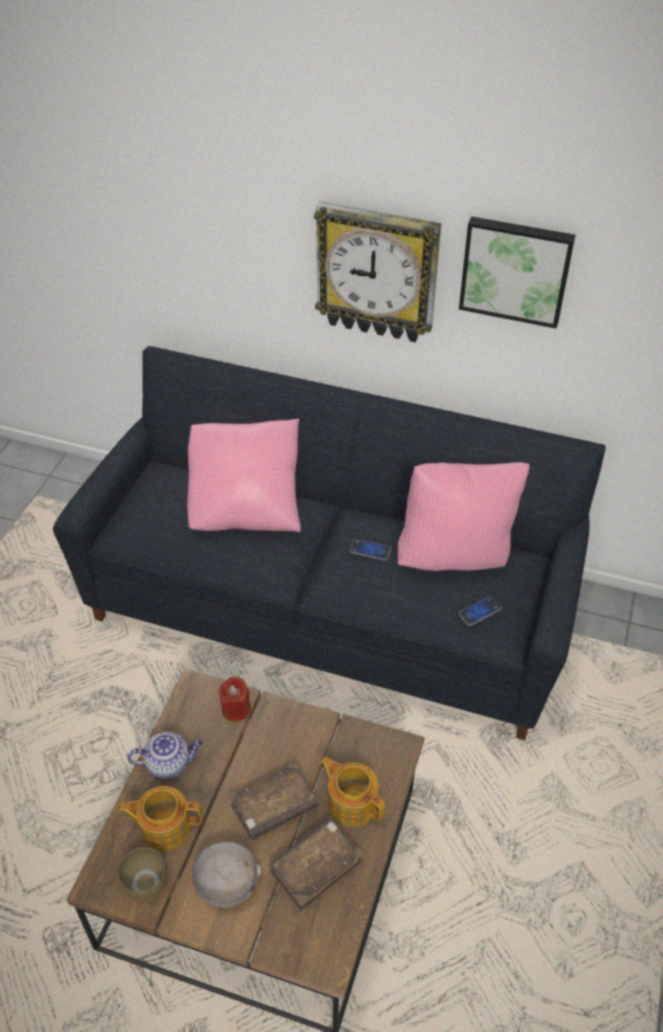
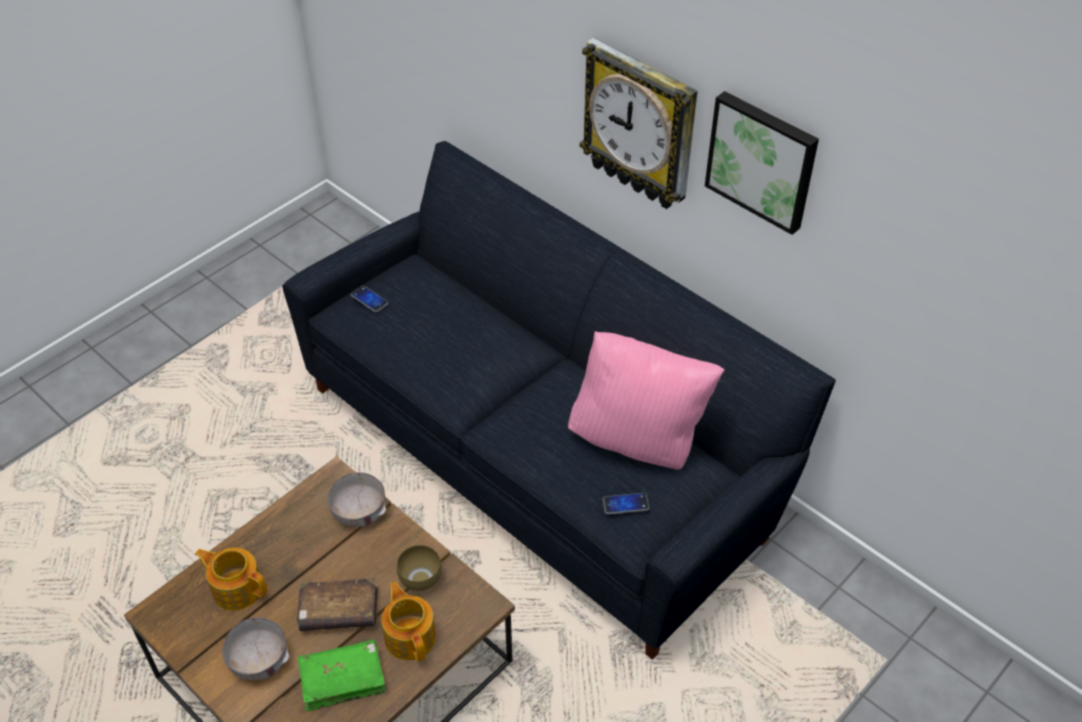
camera: 25 degrees right, 0 degrees up
brown bowl [118,848,167,900] -> brown bowl moved to [397,545,442,591]
teapot [127,732,203,779] -> none
pink pillow [187,419,301,532] -> none
red candle [218,676,251,722] -> grey bowl [327,472,386,527]
brown book [269,818,363,911] -> green book [298,639,386,711]
phone [349,539,391,561] -> phone moved to [351,286,389,312]

